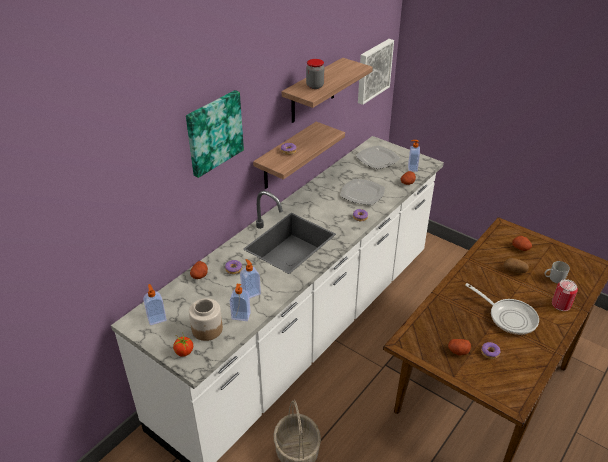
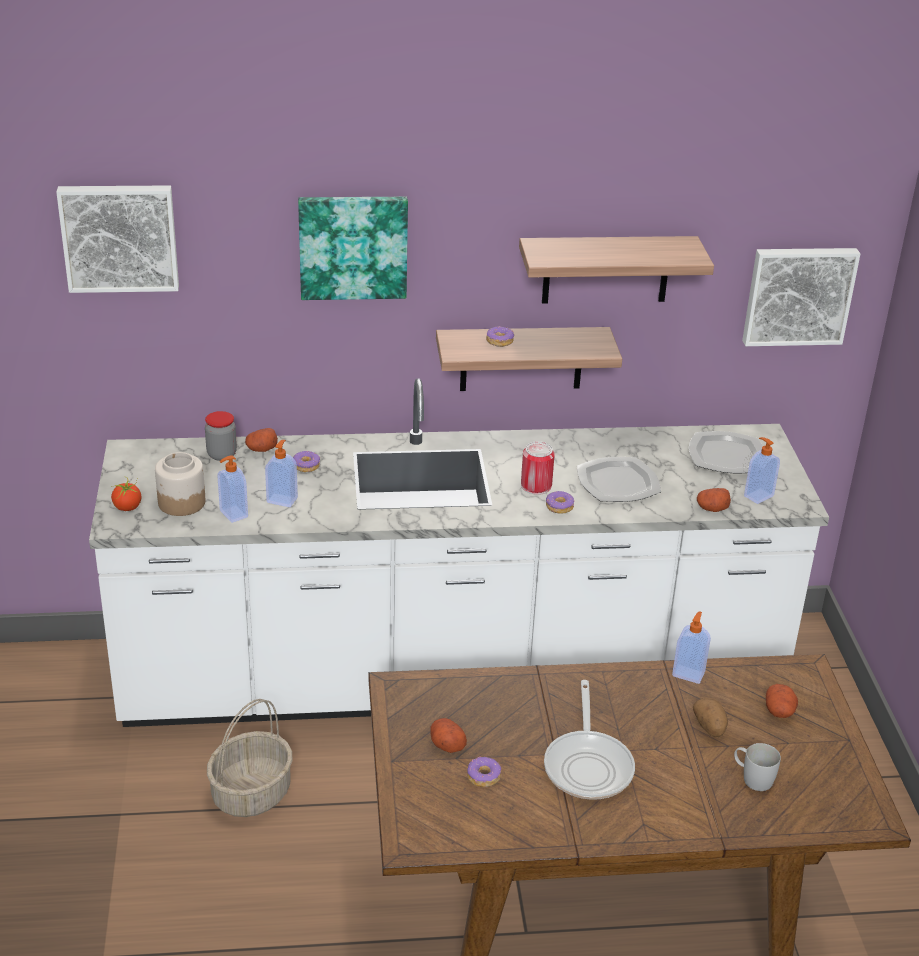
camera: 45 degrees right, 5 degrees down
soap dispenser [143,284,167,325] -> soap dispenser moved to [672,611,711,684]
jar [306,59,324,89] -> jar moved to [205,411,237,461]
can [552,279,578,311] -> can moved to [521,441,555,495]
none -> picture [56,185,179,293]

